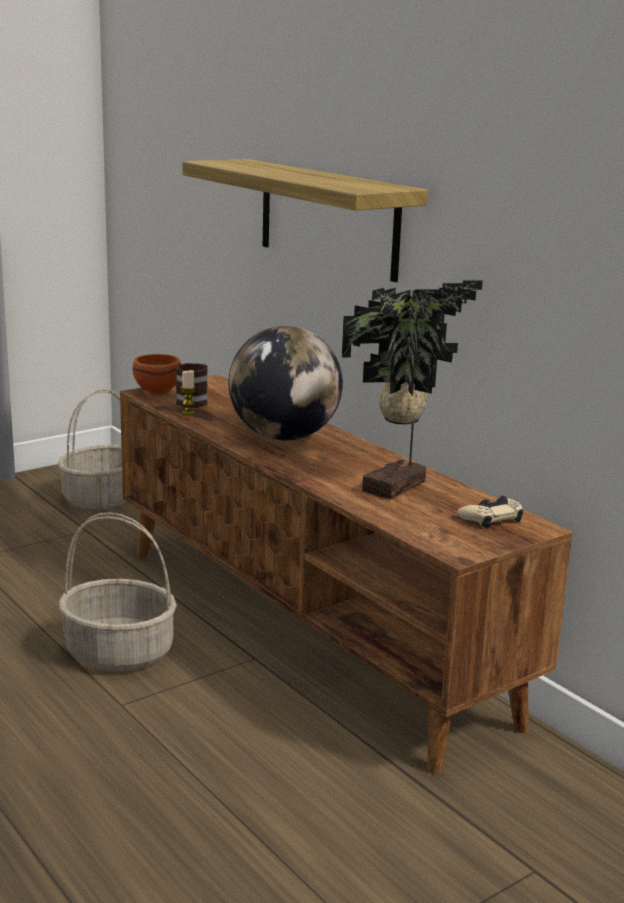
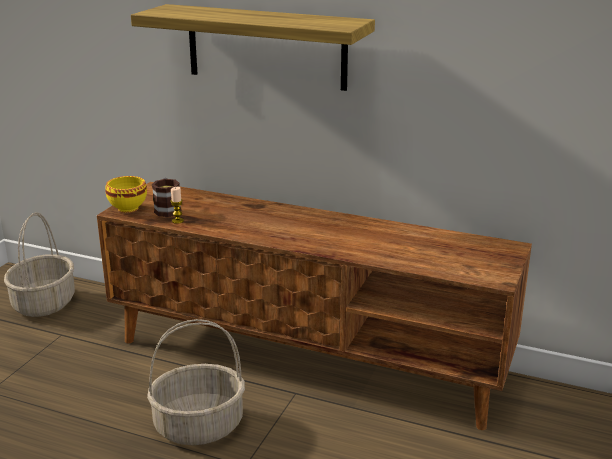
camera: 30 degrees left, 5 degrees up
brown bowl [133,354,181,396] -> yellow bowl [105,176,147,213]
globe [228,326,343,440] -> none
potted plant [342,280,483,499] -> none
beige game controller [458,496,523,529] -> none

